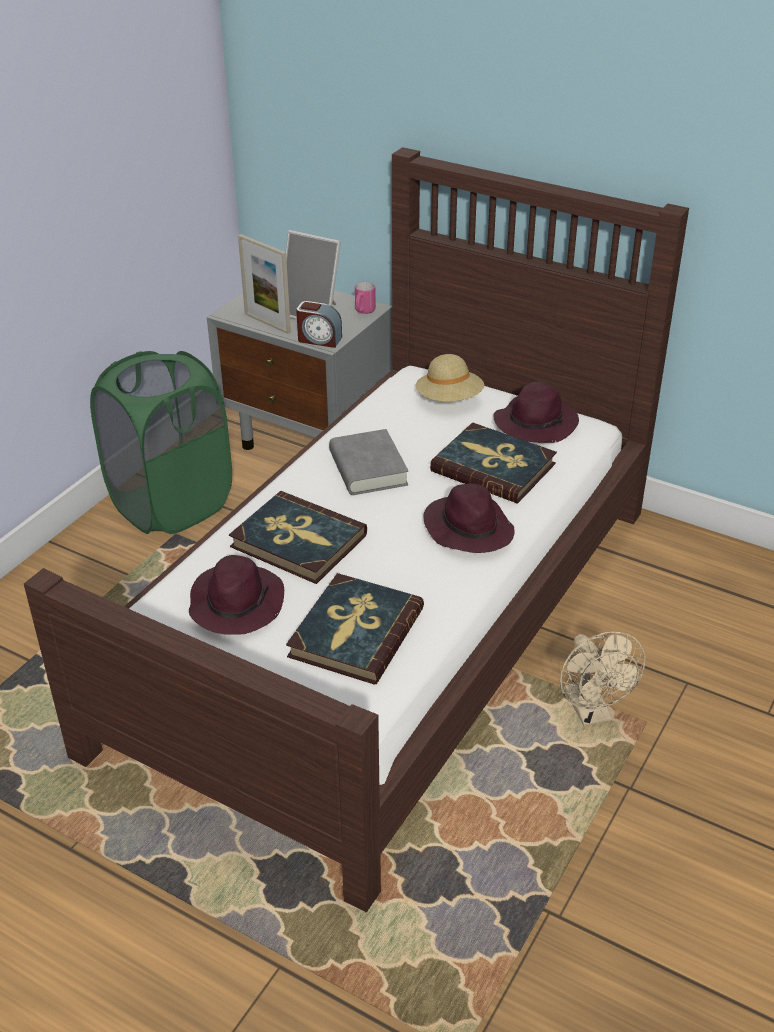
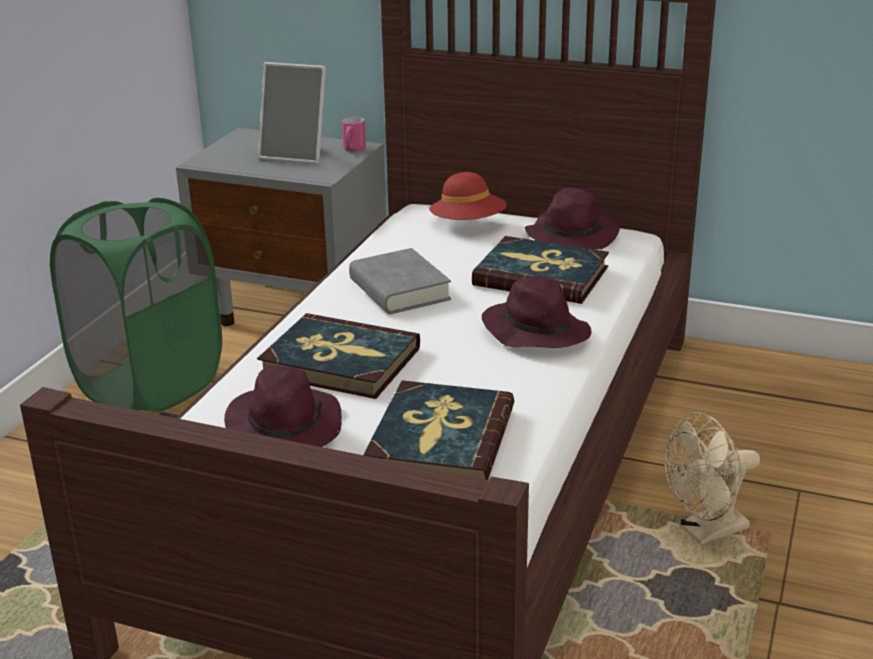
camera: 10 degrees left, 10 degrees down
picture frame [238,234,291,334] -> none
alarm clock [296,301,342,348] -> none
beige hat [415,354,484,402] -> red hat [429,172,507,220]
beige fan [560,632,645,726] -> beige fan turned 90 degrees clockwise [664,412,760,545]

